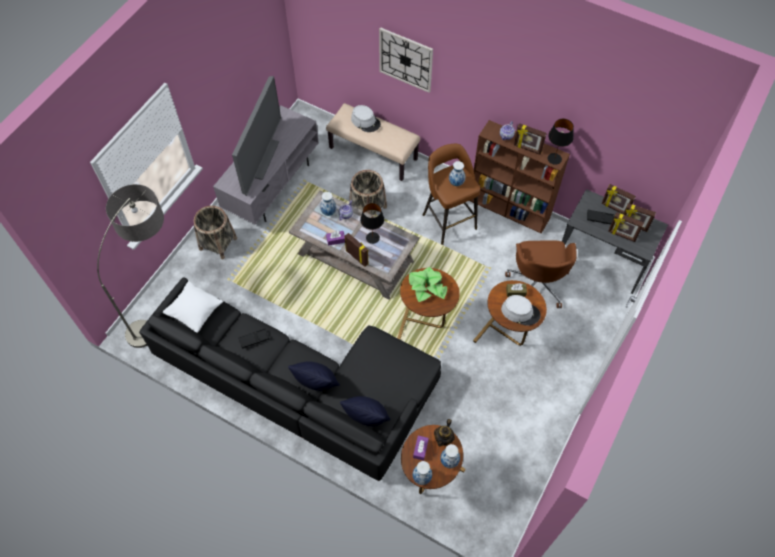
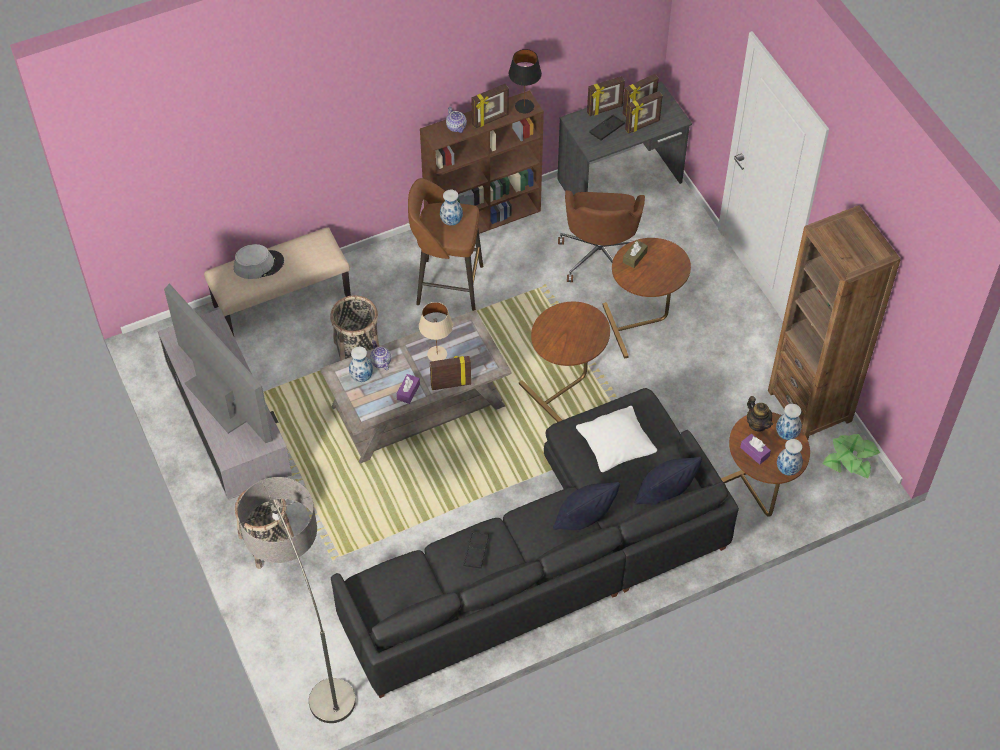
camera: 55 degrees left, 5 degrees down
white pillow [163,281,223,333] -> white pillow moved to [576,406,657,472]
black table lamp [360,203,384,244] -> beige table lamp [419,302,453,361]
wall clock [379,27,433,93] -> none
potted plant [409,267,447,302] -> potted plant moved to [823,434,880,478]
grey hat [501,295,541,326] -> none
brown office chair [505,240,576,308] -> brown office chair turned 60 degrees clockwise [558,190,645,282]
none -> brown bookcase [768,205,901,440]

